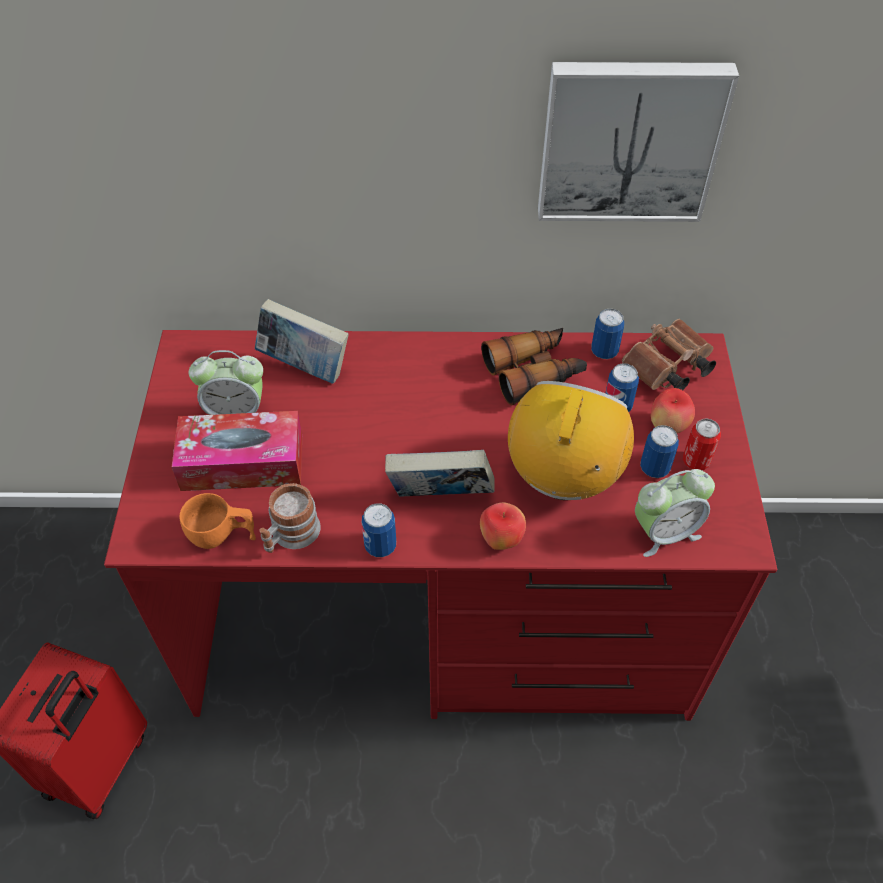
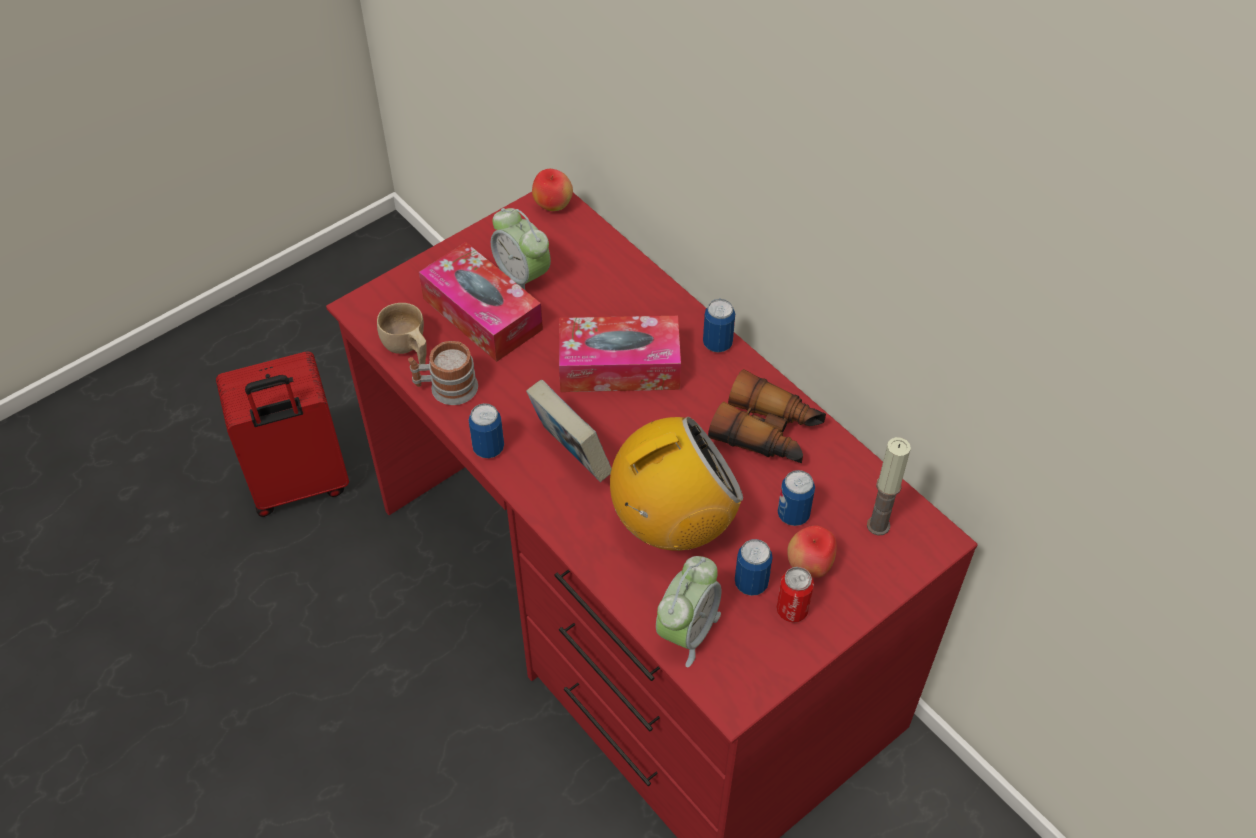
camera: 50 degrees right, 0 degrees up
orange cup [180,493,256,549] -> beige cup [377,303,427,364]
book [255,299,349,384] -> none
apple [480,502,526,550] -> apple moved to [532,169,573,211]
picture [538,62,739,222] -> none
can [591,309,624,359] -> can moved to [703,299,735,352]
brown binoculars [622,319,716,390] -> candle [867,437,911,536]
alarm clock [635,469,715,557] -> alarm clock turned 90 degrees counterclockwise [656,556,721,667]
none -> tissue box [559,316,681,392]

